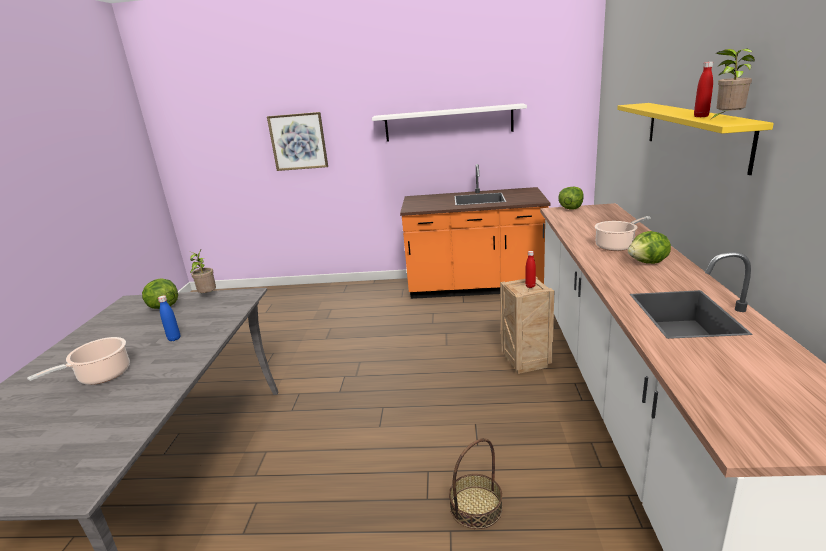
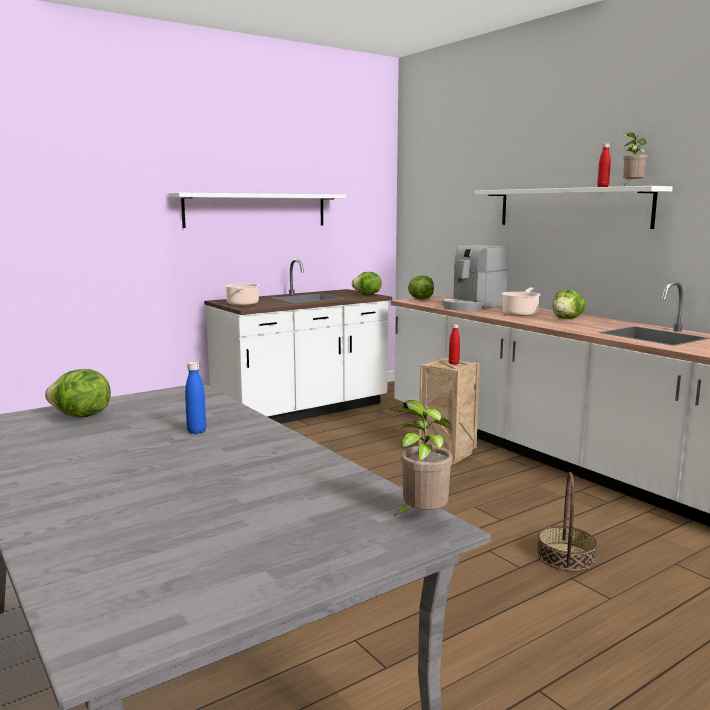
camera: 40 degrees left, 10 degrees down
cooking pot [27,337,130,385] -> cooking pot moved to [225,283,260,306]
potted plant [190,250,216,293] -> potted plant moved to [391,400,453,518]
picture [267,112,328,171] -> none
orange counter [400,164,550,299] -> white counter [204,259,392,424]
yellow shelf [617,103,774,175] -> white shelf [475,186,673,229]
none -> lettuce [352,272,381,295]
none -> coffee machine [442,245,509,311]

